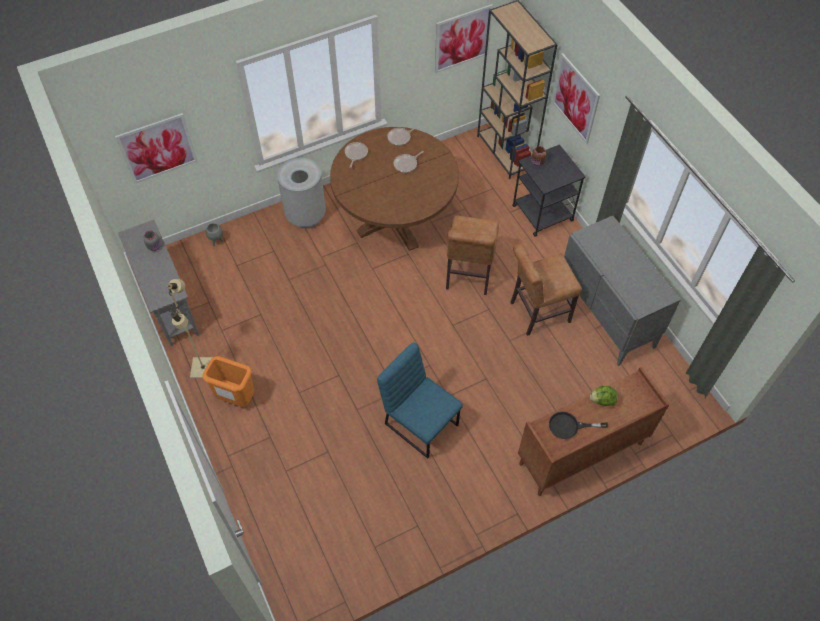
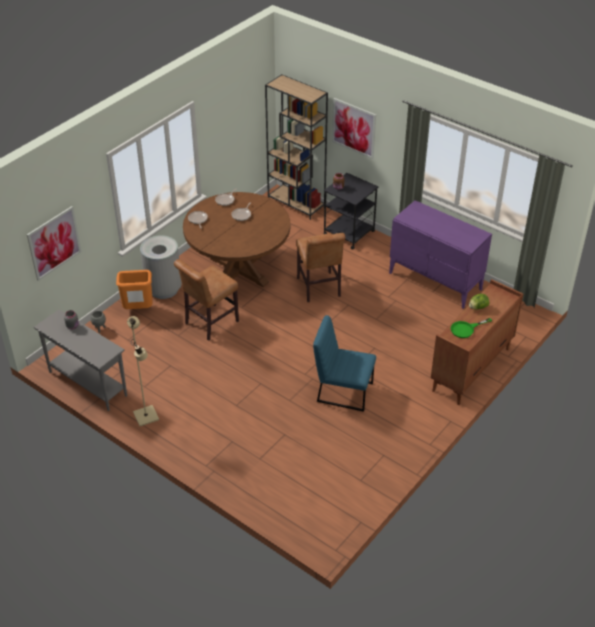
camera: 25 degrees left, 15 degrees down
orange trash can [202,356,254,407] -> orange trash can moved to [116,270,153,309]
picture [435,4,493,73] -> none
brown chair [510,244,582,336] -> brown chair moved to [174,259,239,341]
black frying pan [549,412,608,439] -> green frying pan [451,318,492,338]
grey cabinet [564,216,681,366] -> purple cabinet [389,200,492,309]

